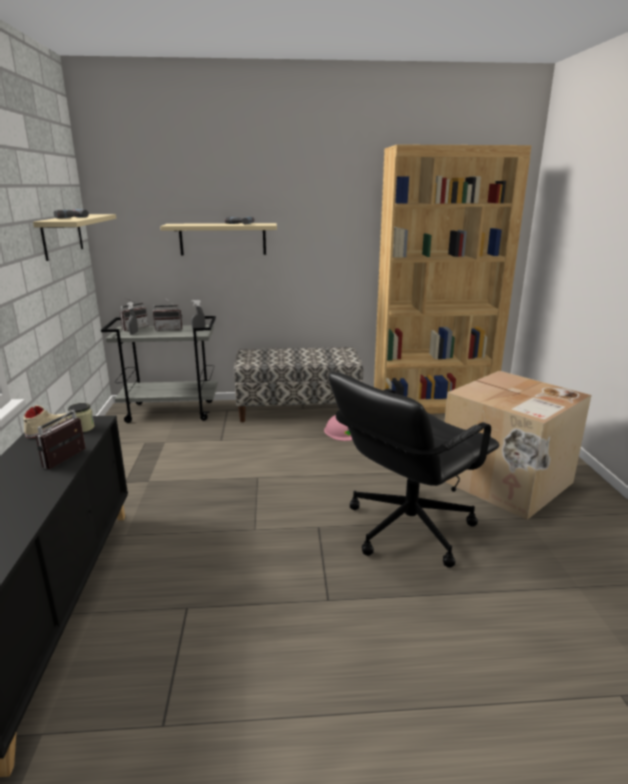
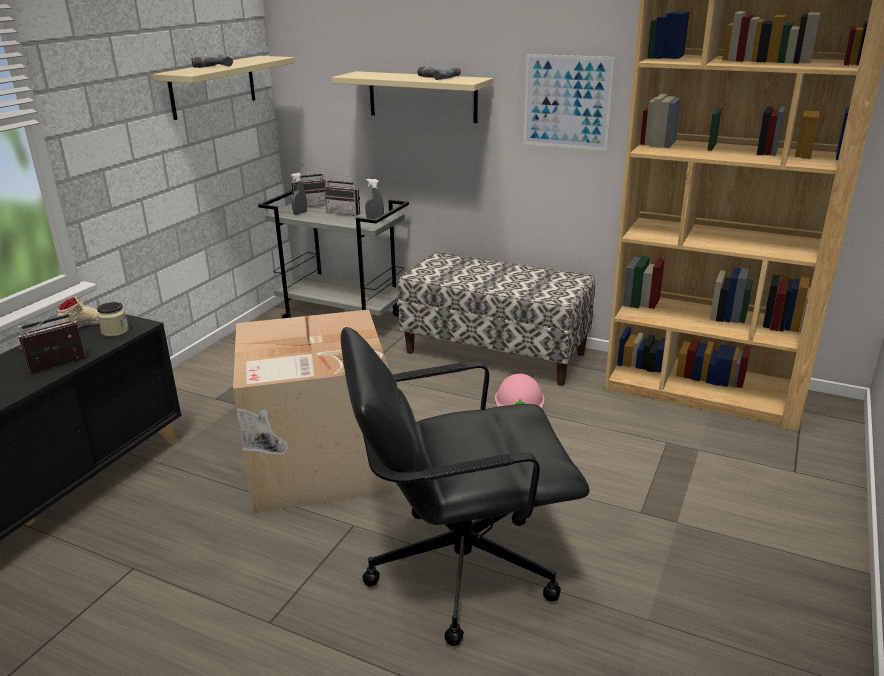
camera: 30 degrees right, 5 degrees up
cardboard box [444,371,591,520] -> cardboard box moved to [233,310,396,514]
none -> picture [524,54,615,151]

